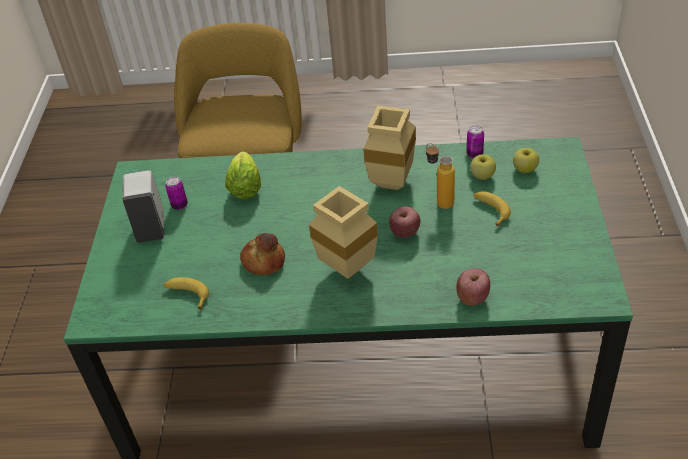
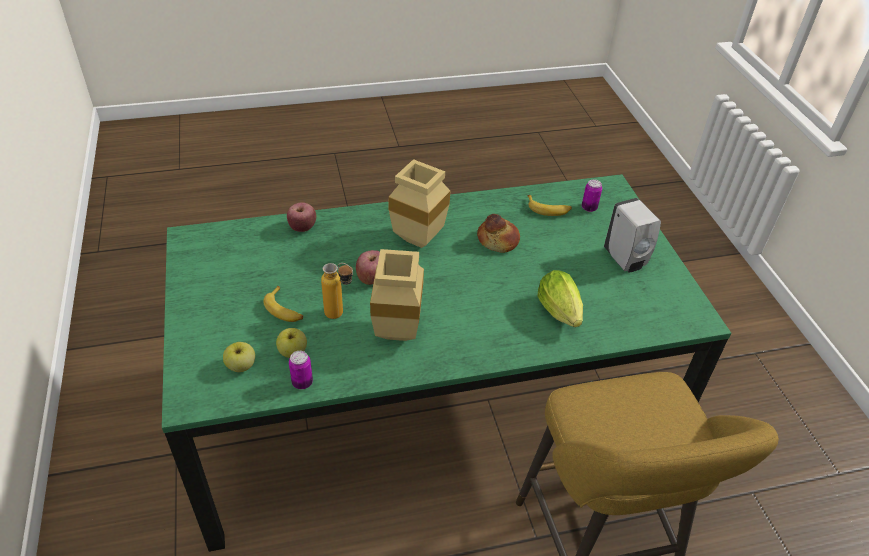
camera: 160 degrees right, 0 degrees up
can [165,177,188,210] -> can moved to [582,179,602,212]

